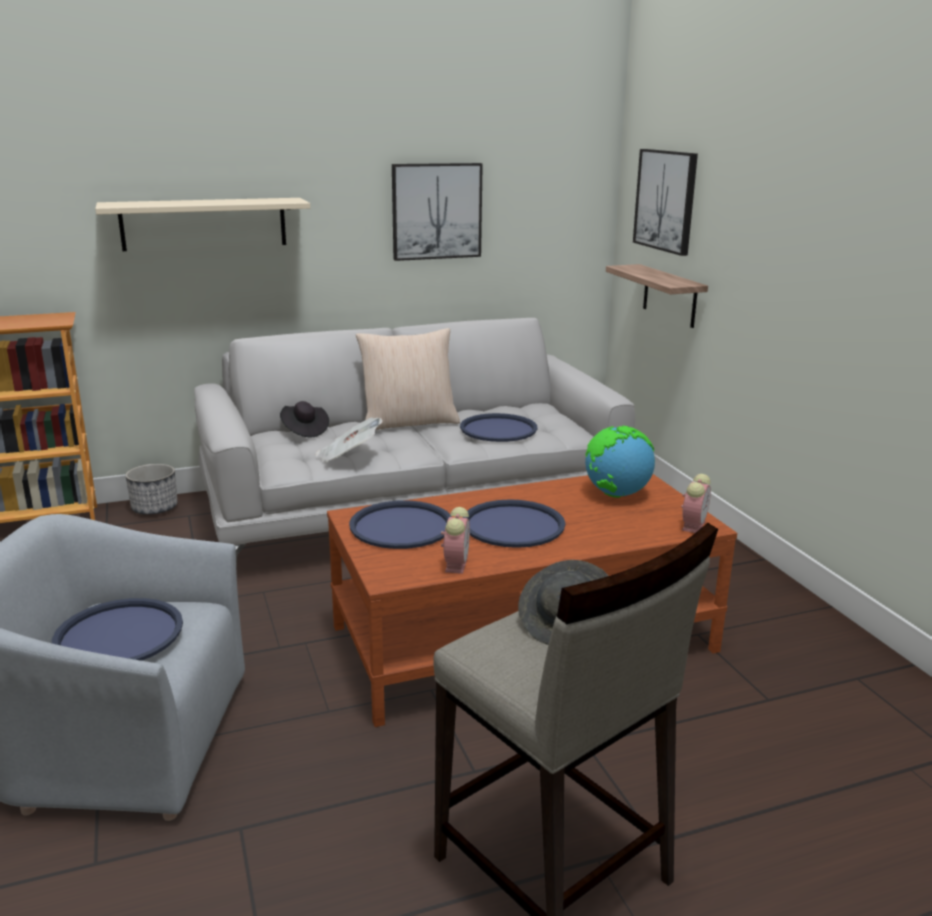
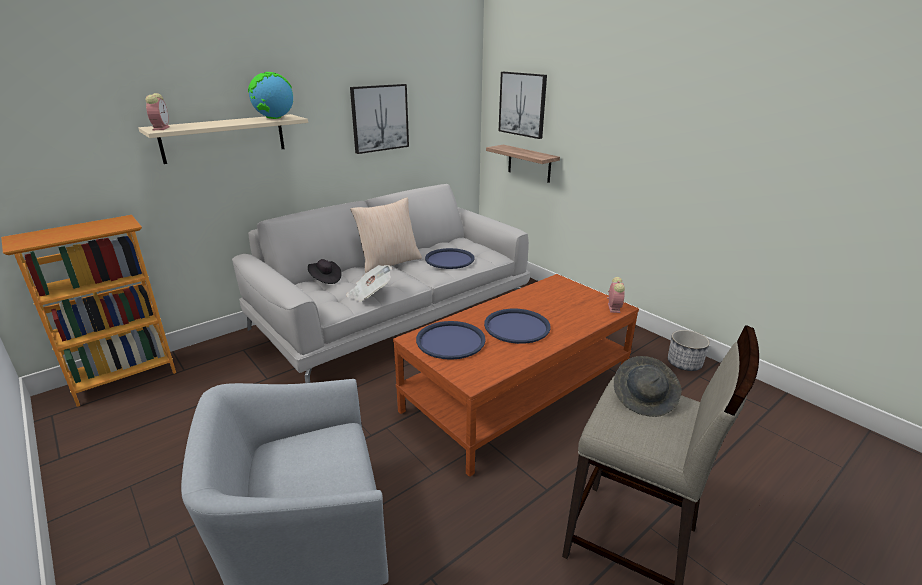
camera: 20 degrees left, 5 degrees up
blue tray [52,598,183,661] -> none
planter [125,464,178,515] -> planter moved to [668,330,710,371]
alarm clock [441,507,470,574] -> alarm clock moved to [146,93,170,130]
globe [585,426,655,498] -> globe moved to [248,72,293,119]

